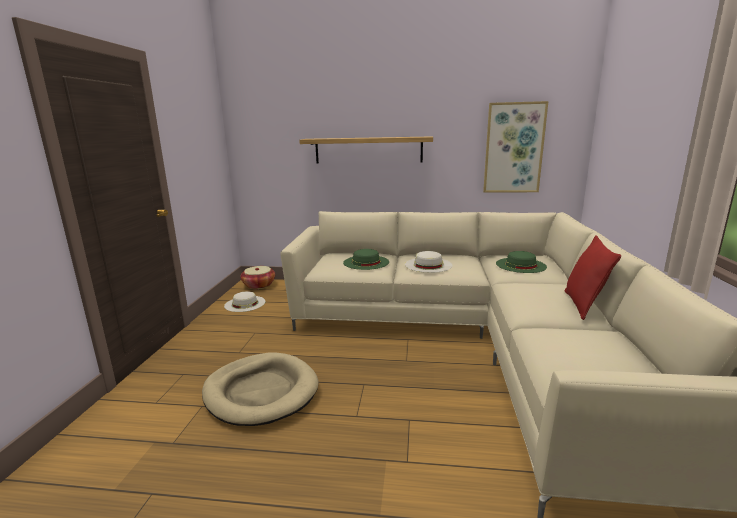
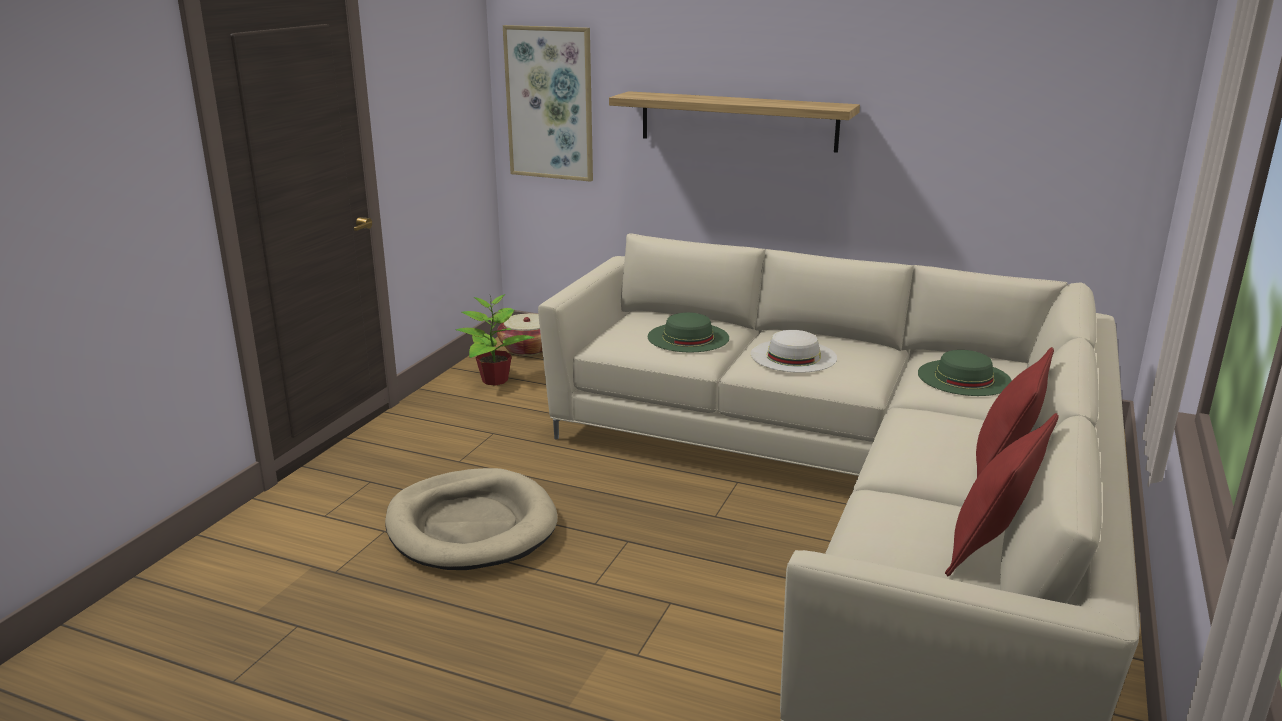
camera: 15 degrees right, 5 degrees up
white hat [224,291,266,312] -> potted plant [456,294,535,386]
picture [483,101,548,192] -> picture moved to [503,25,593,182]
none -> red pillow [945,413,1058,576]

